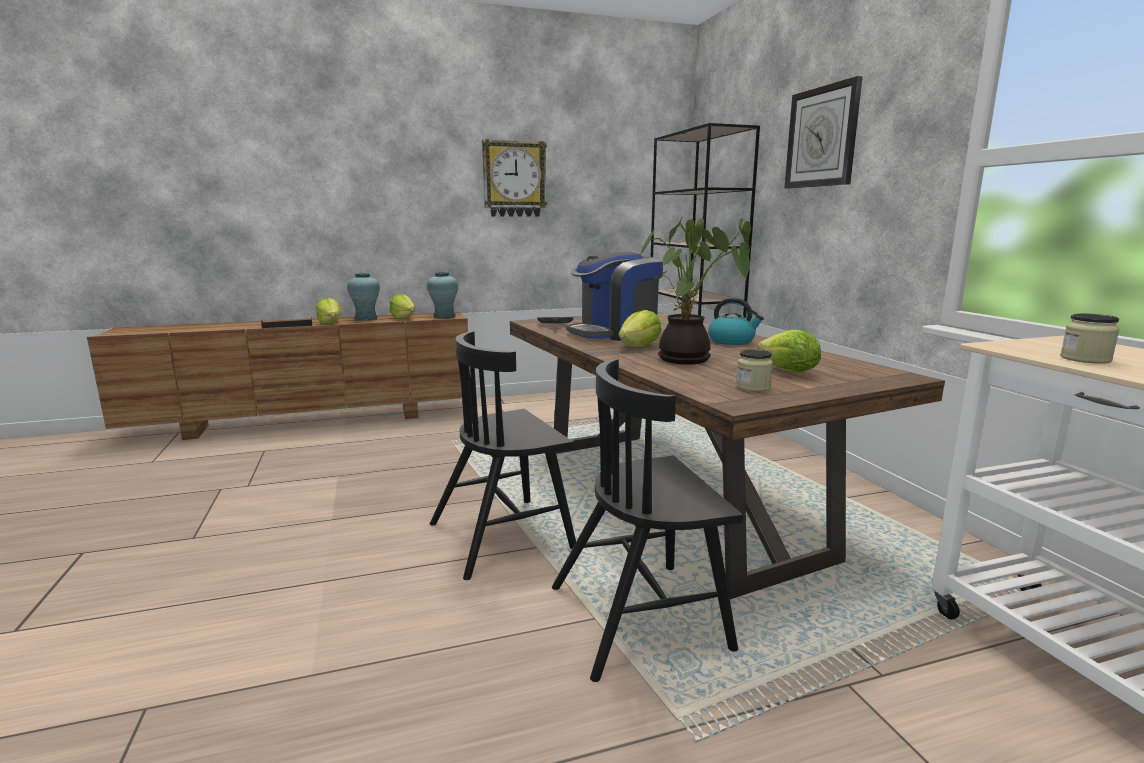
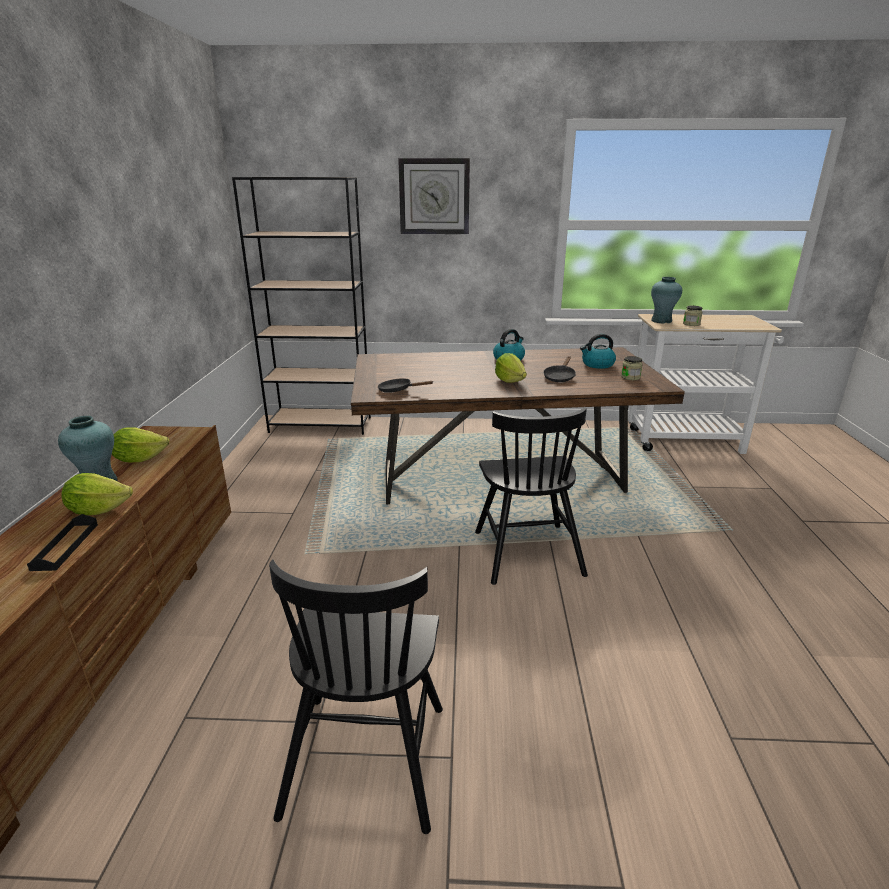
camera: 70 degrees left, 10 degrees up
turquoise vase [427,272,458,319] -> turquoise vase moved to [651,277,682,324]
wall clock [482,139,547,217] -> none
black chair [552,359,743,682] -> black chair moved to [269,559,443,834]
coffee machine [566,252,663,341] -> none
potted plant [638,218,751,365] -> black frying pan [543,356,576,382]
lettuce [758,330,821,372] -> kettle [580,334,616,369]

